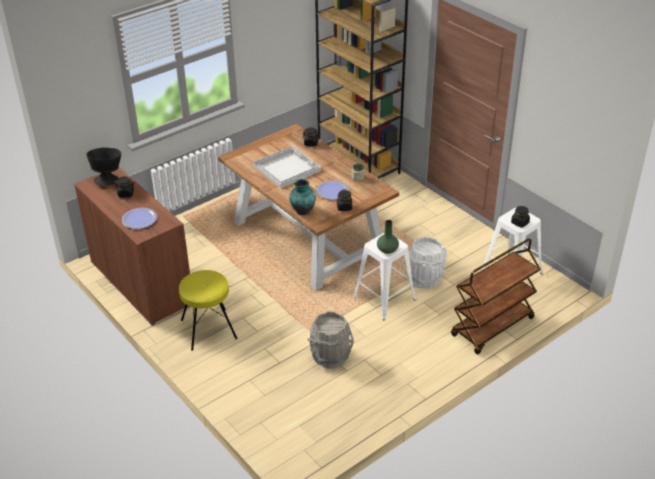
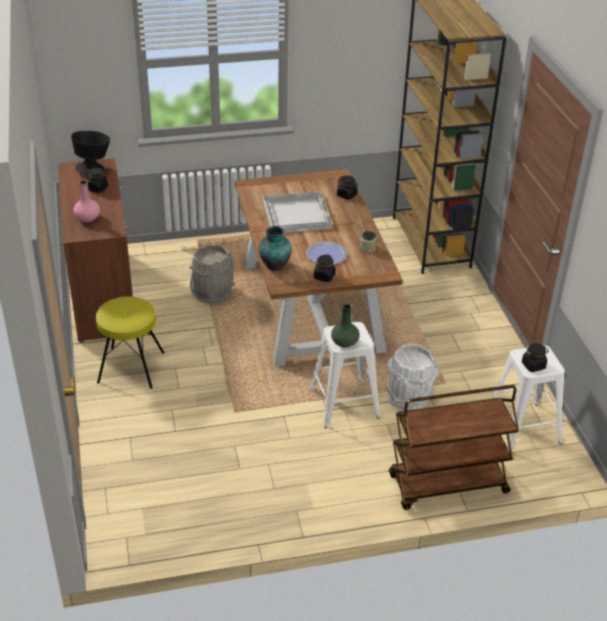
camera: 25 degrees right, 0 degrees up
plate [122,208,157,229] -> pink vase [73,180,100,222]
grey bucket [308,311,354,369] -> grey bucket moved to [189,244,235,304]

